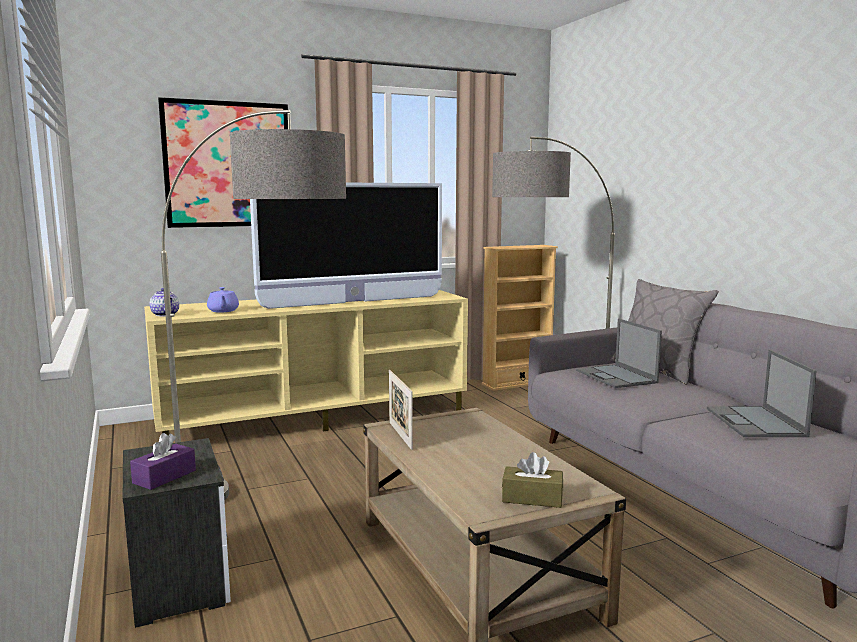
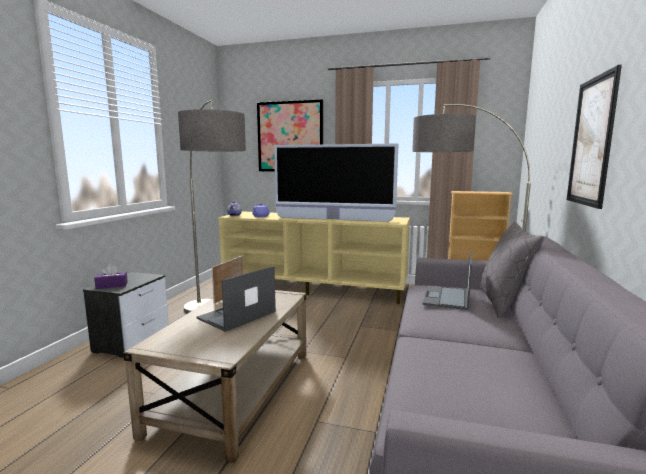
camera: 40 degrees right, 0 degrees up
brown tissue box [502,452,563,508] -> none
laptop [707,350,817,437] -> laptop moved to [197,266,276,332]
none -> picture [567,65,622,209]

